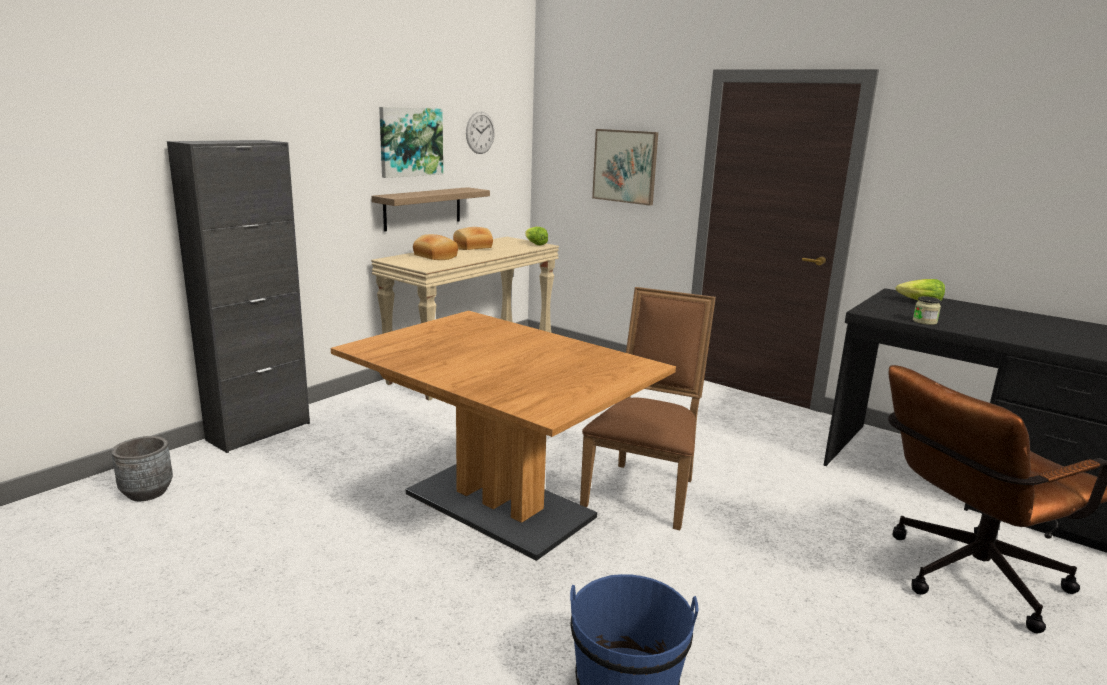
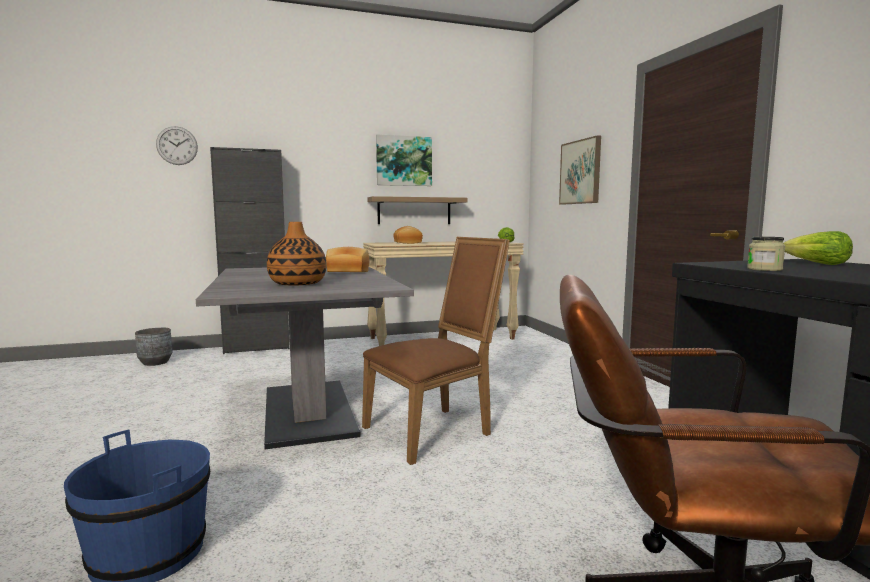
camera: 35 degrees right, 10 degrees down
brown dining table [331,311,676,561] -> grey dining table [196,267,414,449]
bread [453,227,493,250] -> bread moved to [326,247,369,272]
wall clock [466,111,495,154] -> wall clock moved to [156,126,198,165]
none -> vase [267,222,327,286]

